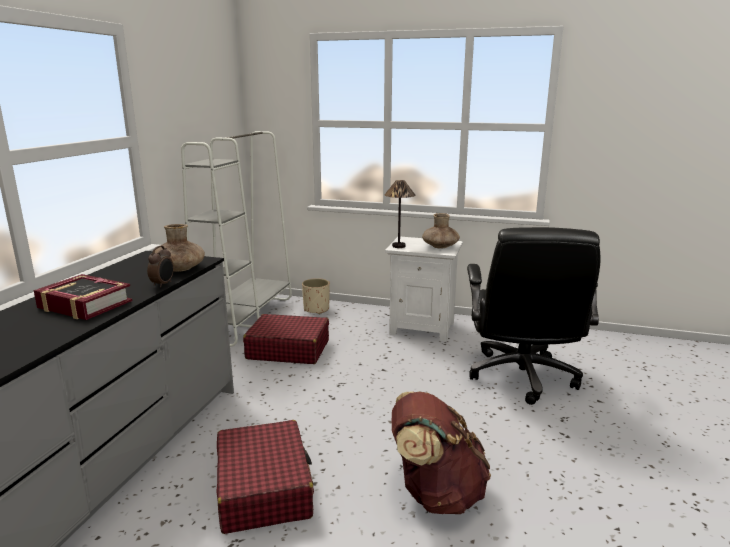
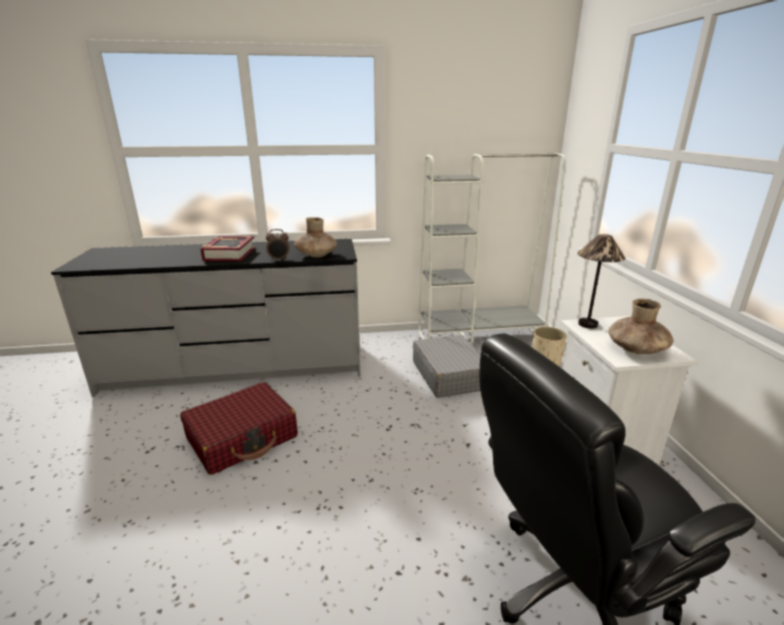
camera: 65 degrees right, 5 degrees up
red suitcase [243,314,329,364] -> grey suitcase [413,335,481,398]
brown backpack [392,391,491,514] -> none

